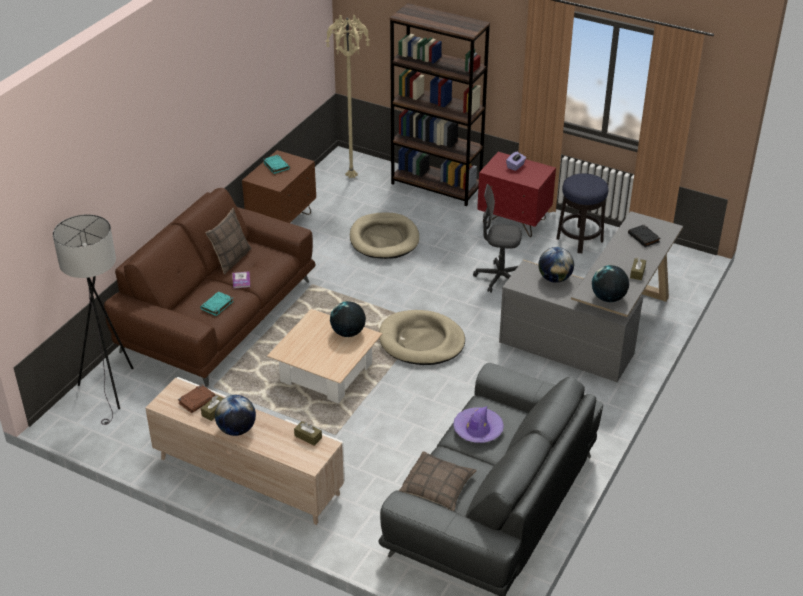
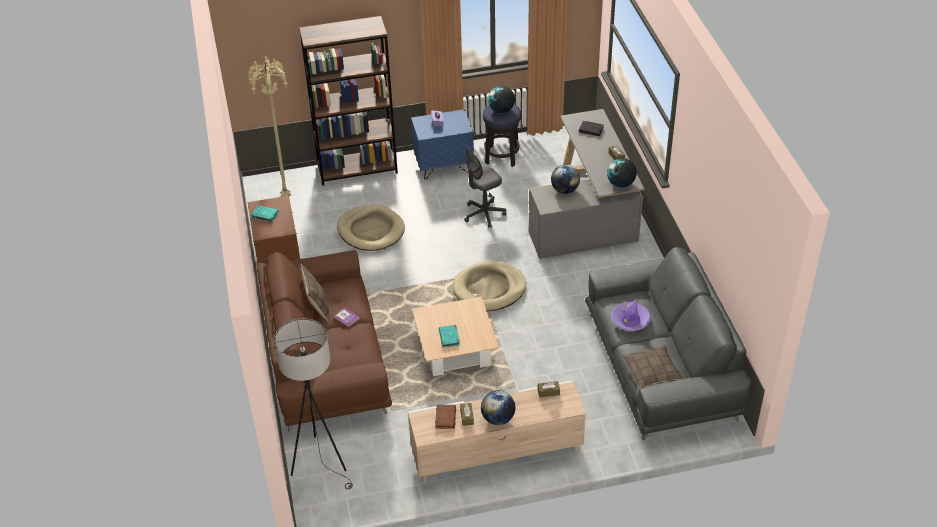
camera: 40 degrees left, 5 degrees up
turquoise book [200,291,234,316] -> turquoise book moved to [439,325,460,348]
globe [330,301,366,337] -> globe moved to [488,86,515,113]
red nightstand [477,152,556,237] -> blue nightstand [411,109,474,180]

